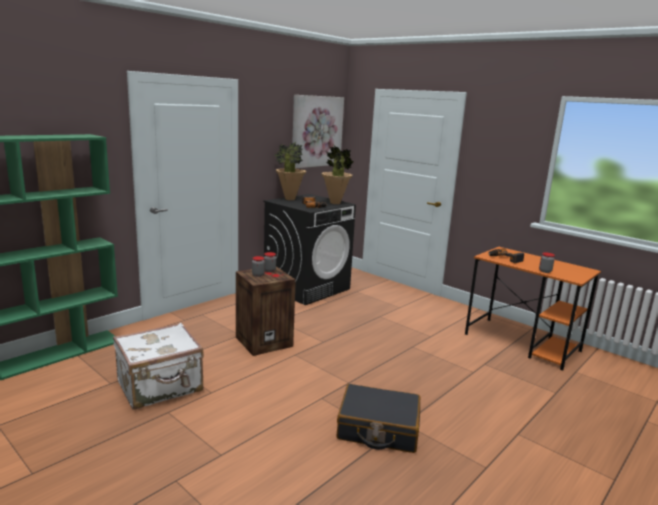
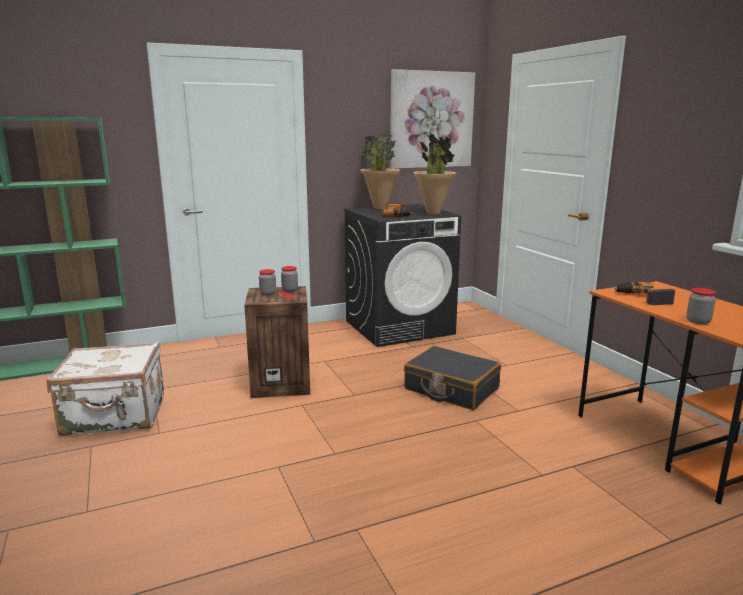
camera: 25 degrees right, 0 degrees up
black suitcase [337,384,420,453] -> black suitcase moved to [404,346,501,410]

